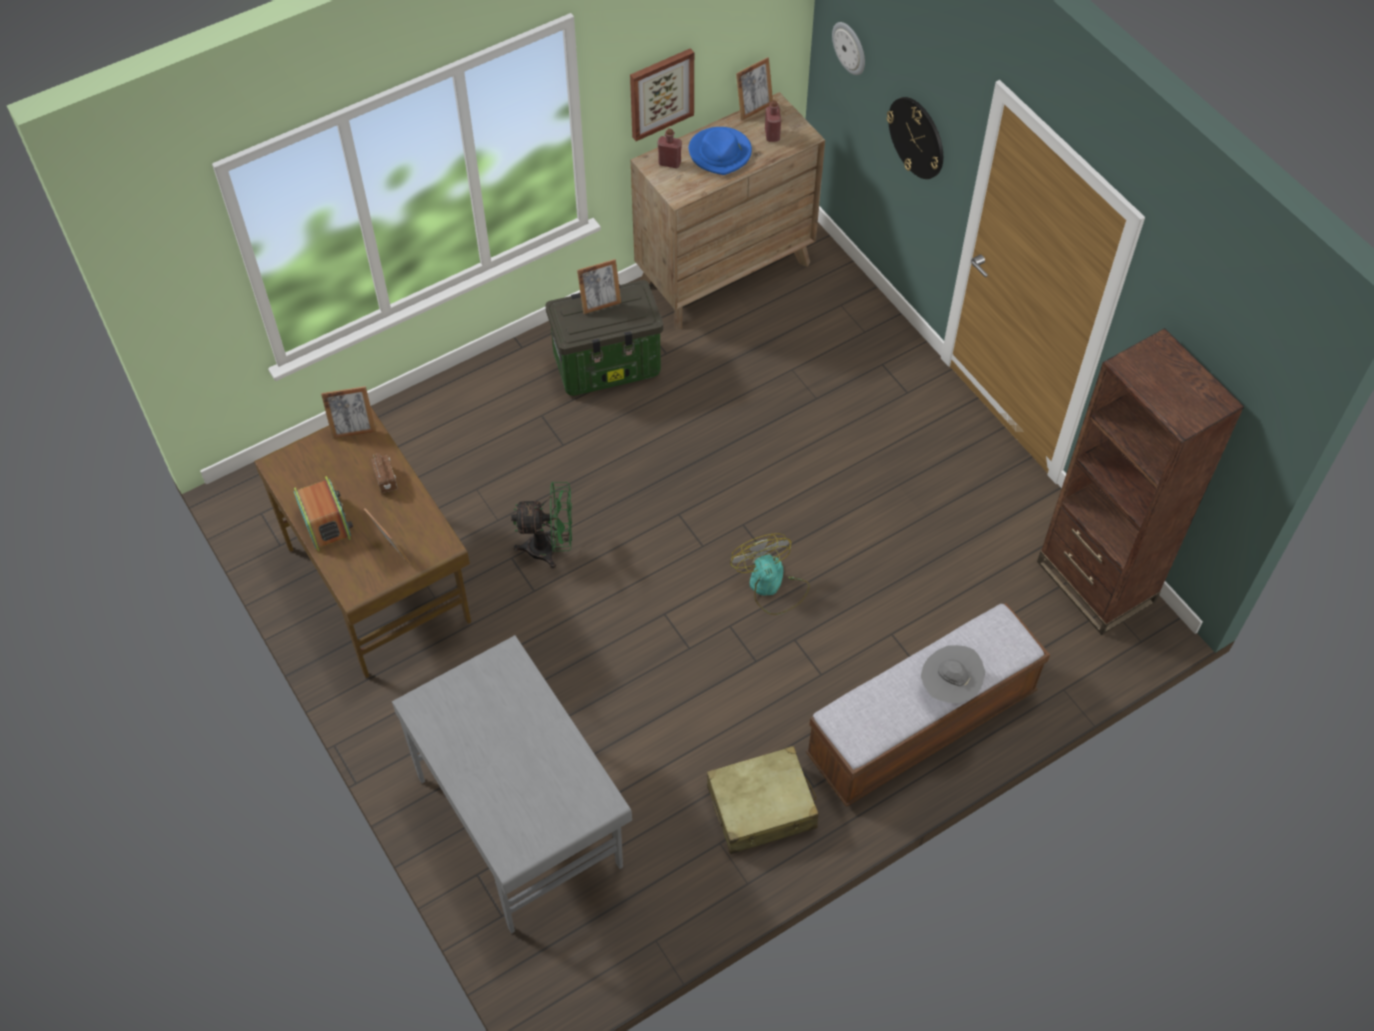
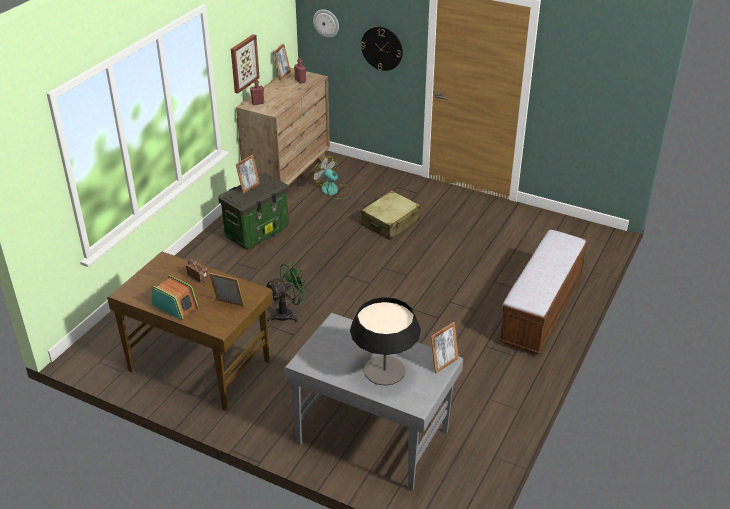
camera: 30 degrees left, 20 degrees down
picture frame [321,386,376,439] -> picture frame moved to [431,322,459,373]
blue hat [689,127,752,175] -> none
beige suitcase [707,746,819,854] -> beige suitcase moved to [361,191,420,240]
fan [730,533,810,615] -> fan moved to [312,156,352,199]
grey hat [921,645,985,703] -> none
brown bookcase [1037,328,1244,635] -> none
none -> table lamp [350,297,421,386]

